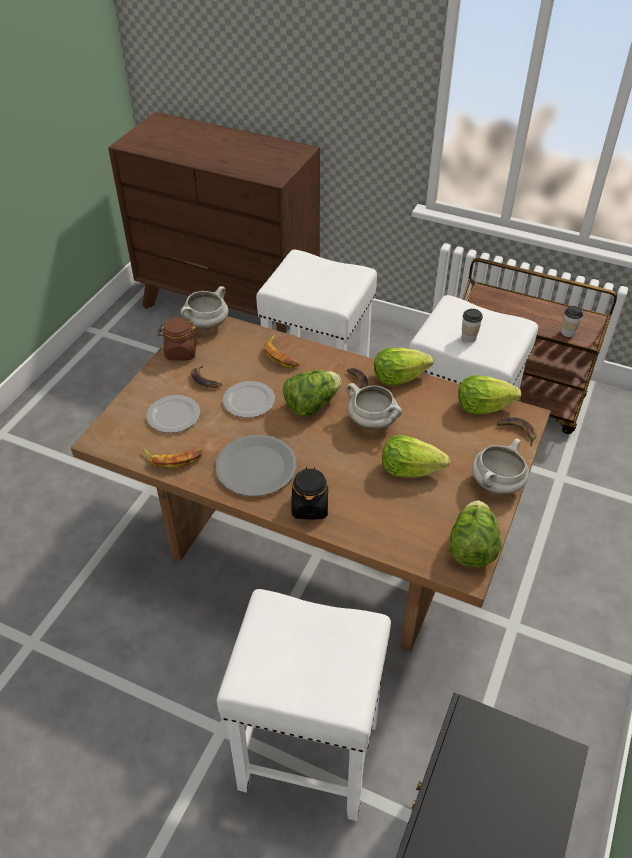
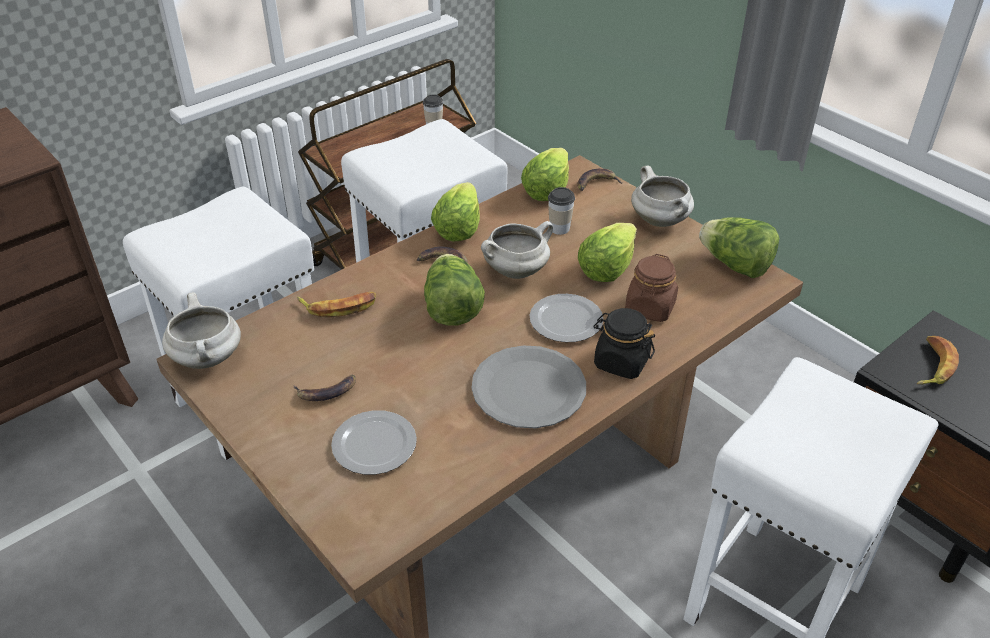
camera: 65 degrees left, 5 degrees down
banana [142,448,203,468] -> banana moved to [917,336,959,385]
brown jar [158,317,199,361] -> brown jar moved to [625,254,678,322]
plate [223,381,275,418] -> plate moved to [530,294,603,342]
cup [462,309,483,342] -> cup moved to [548,187,575,235]

